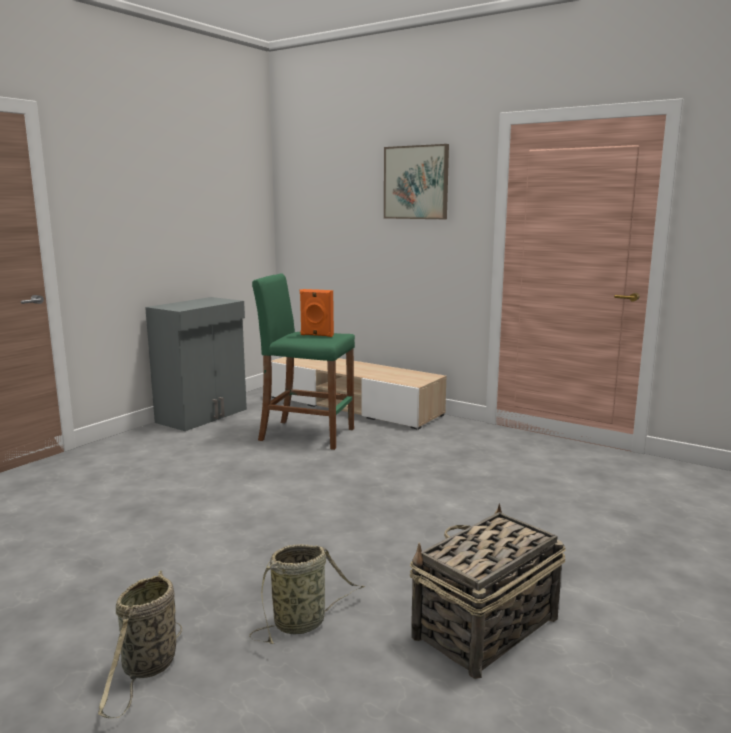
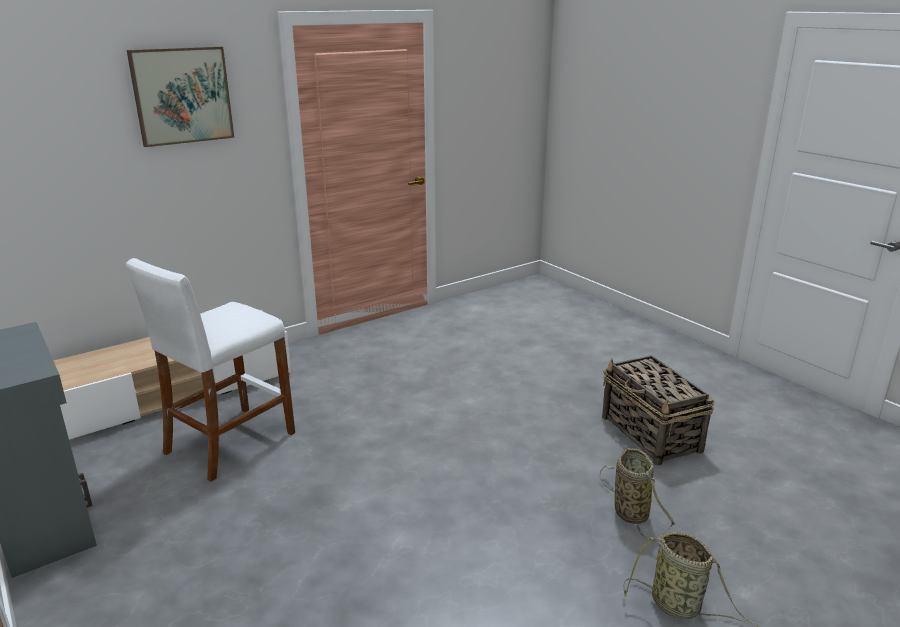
camera: 70 degrees left, 10 degrees up
green stool [252,274,355,450] -> white stool [126,258,295,482]
orange speaker [300,289,334,337] -> none

